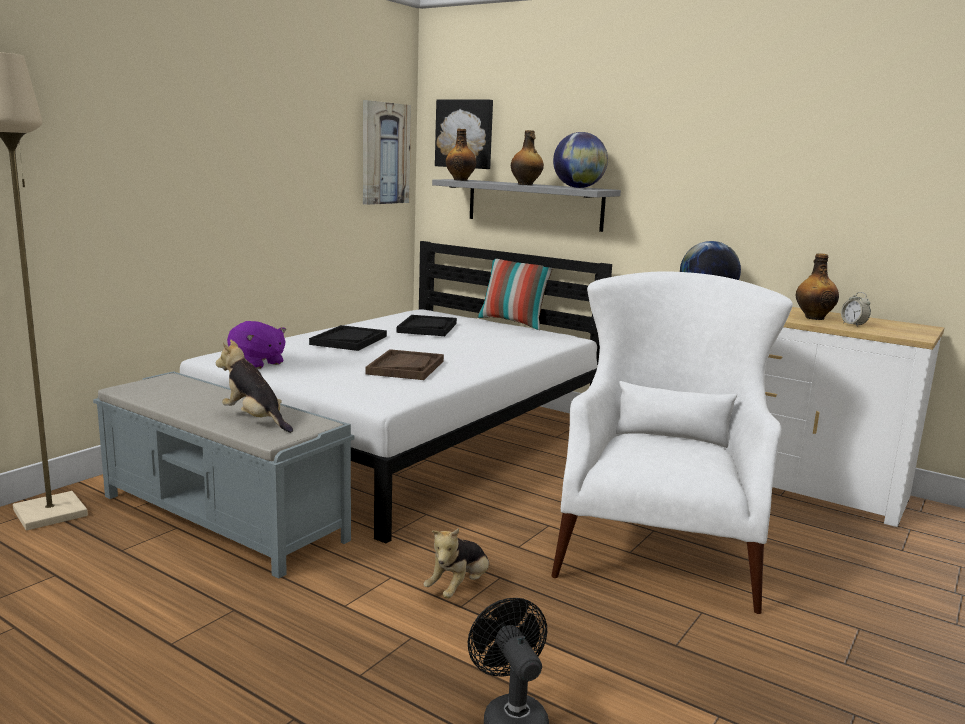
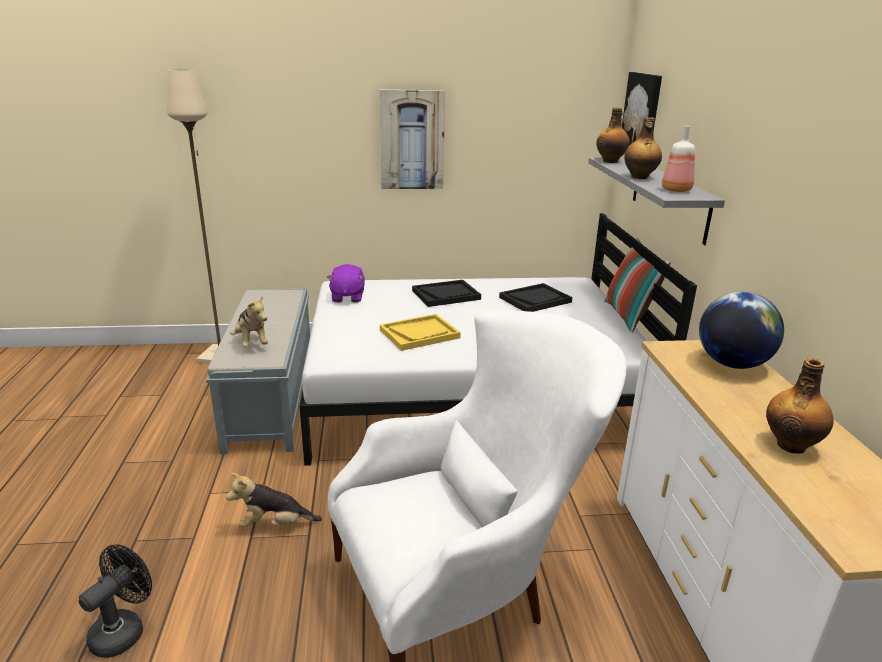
camera: 50 degrees right, 10 degrees up
plush toy [215,340,293,433] -> plush toy turned 150 degrees clockwise [230,296,268,347]
picture [363,100,411,205] -> picture moved to [380,89,445,189]
brown tray [365,349,444,380] -> yellow tray [380,314,461,351]
globe [553,132,608,188] -> bottle [662,126,695,192]
alarm clock [841,292,871,327] -> none

